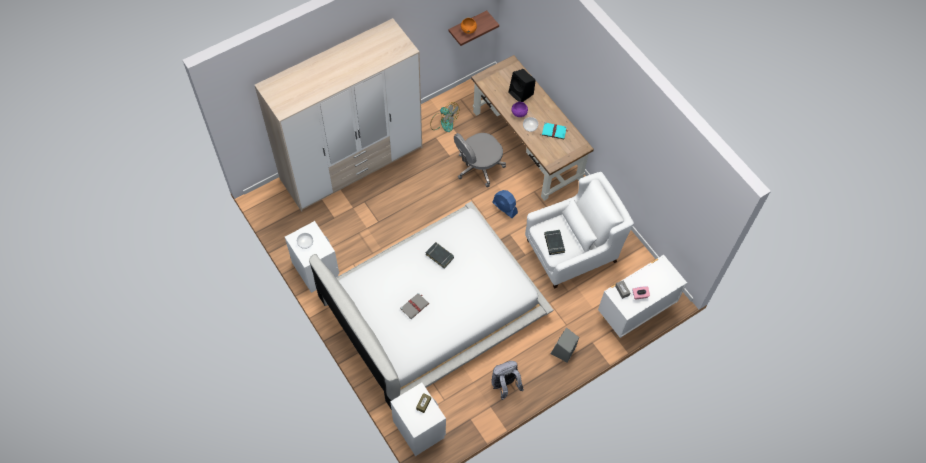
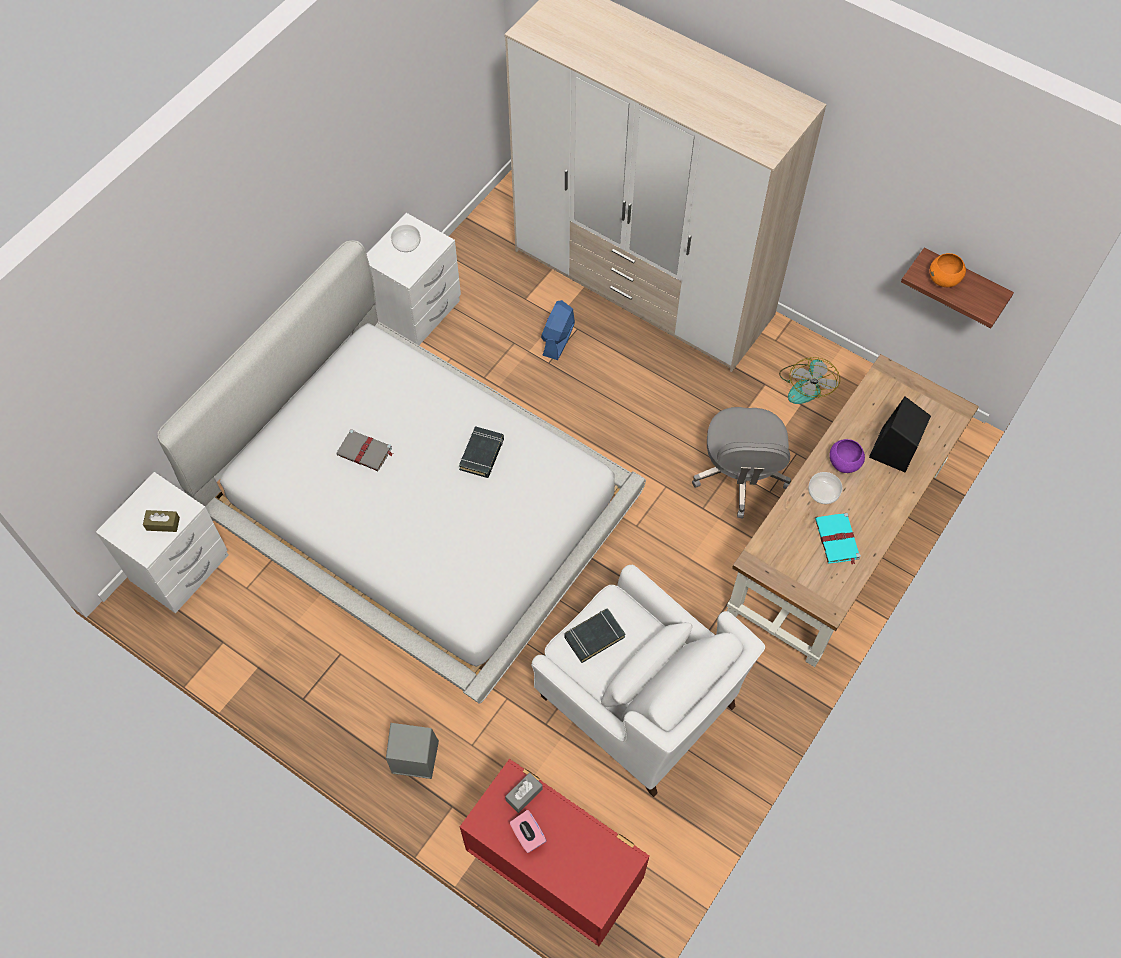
camera: 70 degrees right, 0 degrees up
grey office chair [454,133,506,187] -> grey office chair turned 120 degrees counterclockwise [692,407,791,519]
grey backpack [491,361,524,400] -> none
blue fan [492,190,518,218] -> blue fan moved to [541,300,575,360]
white dresser [598,255,687,338] -> red dresser [460,759,650,946]

